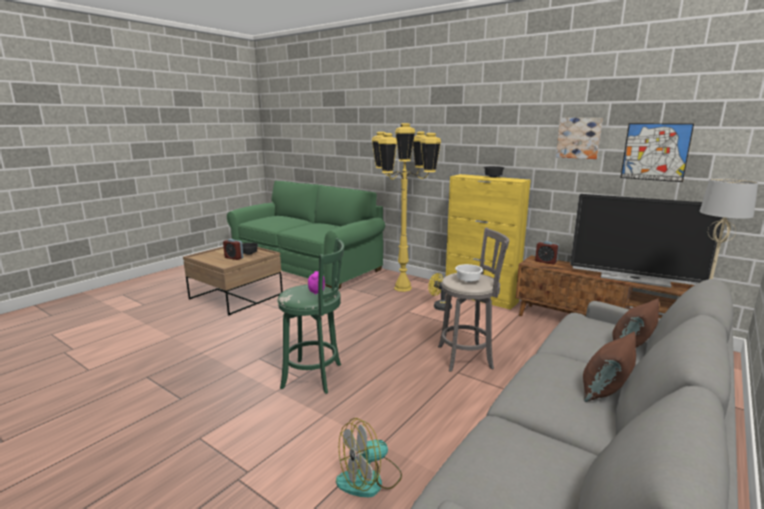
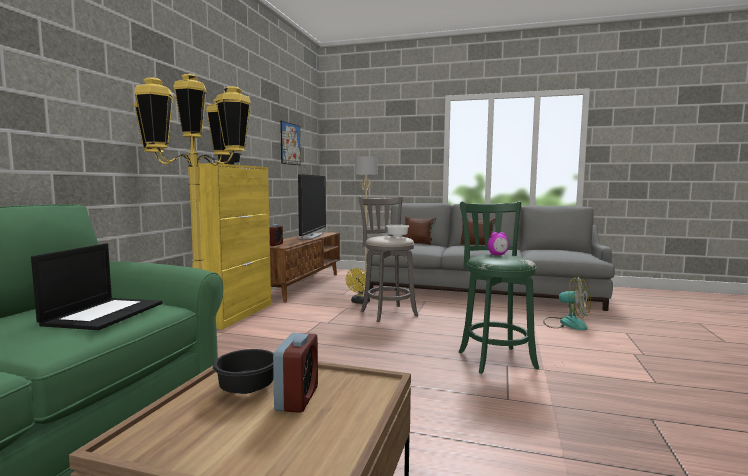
camera: 110 degrees left, 10 degrees down
yellow fan [428,273,452,311] -> yellow fan moved to [346,268,370,304]
picture [556,118,603,159] -> none
none -> laptop [31,243,162,330]

